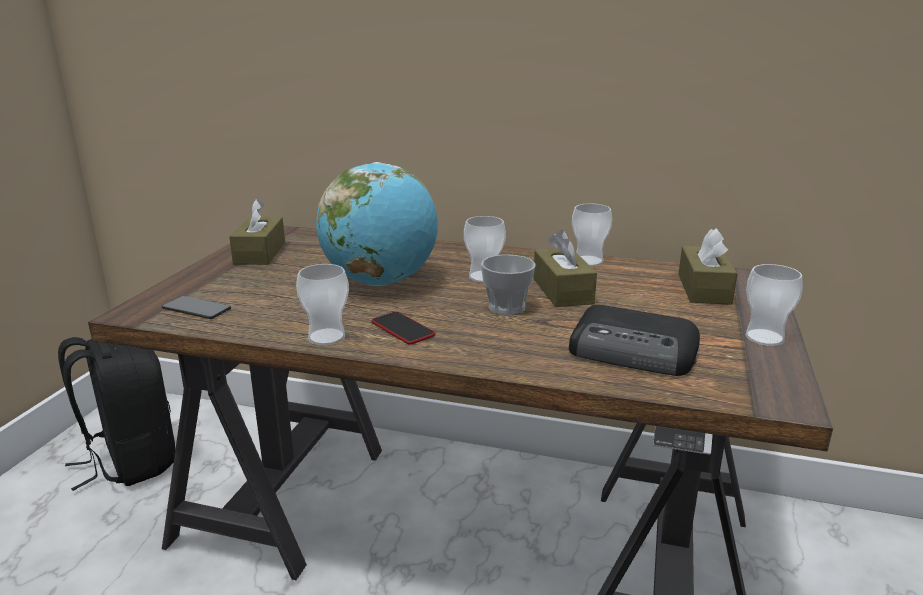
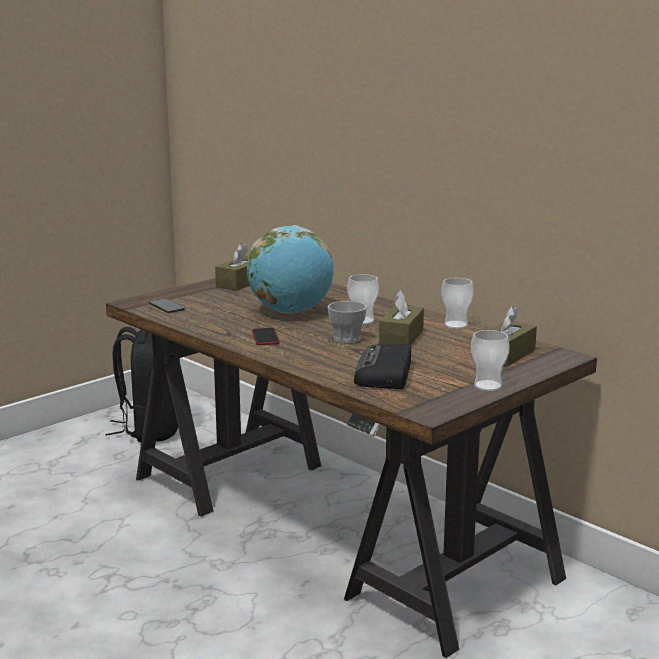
camera: 30 degrees right, 5 degrees down
cup [296,264,349,345] -> none
radio [569,305,700,376] -> radio turned 45 degrees clockwise [354,344,411,389]

